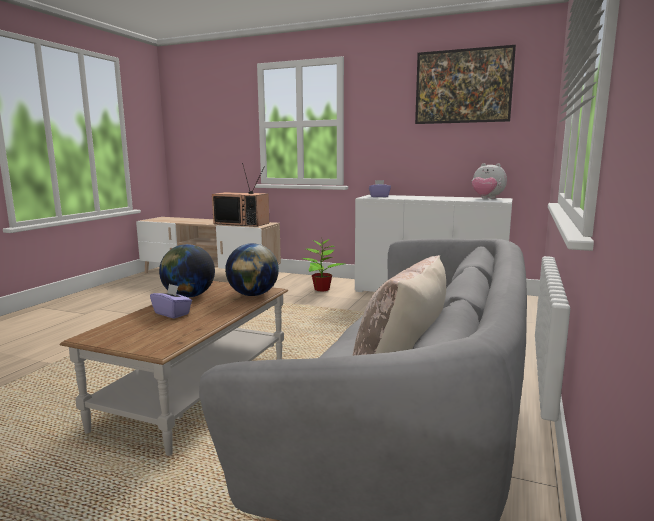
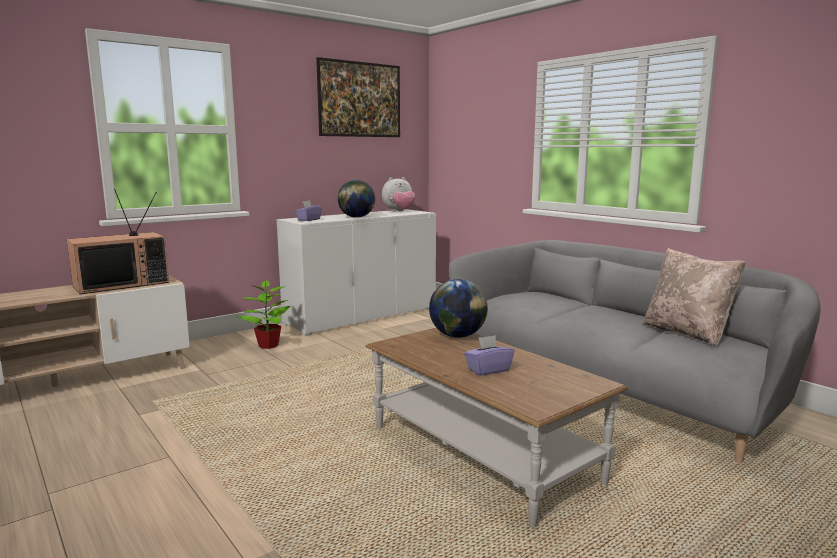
camera: 60 degrees left, 0 degrees up
globe [159,244,215,298] -> globe moved to [338,180,375,218]

